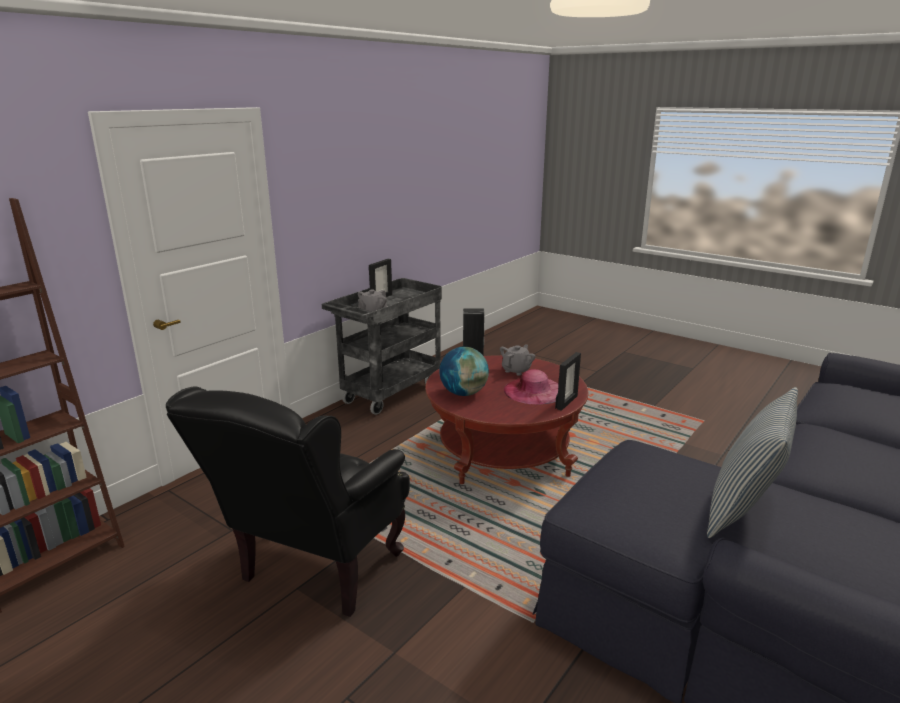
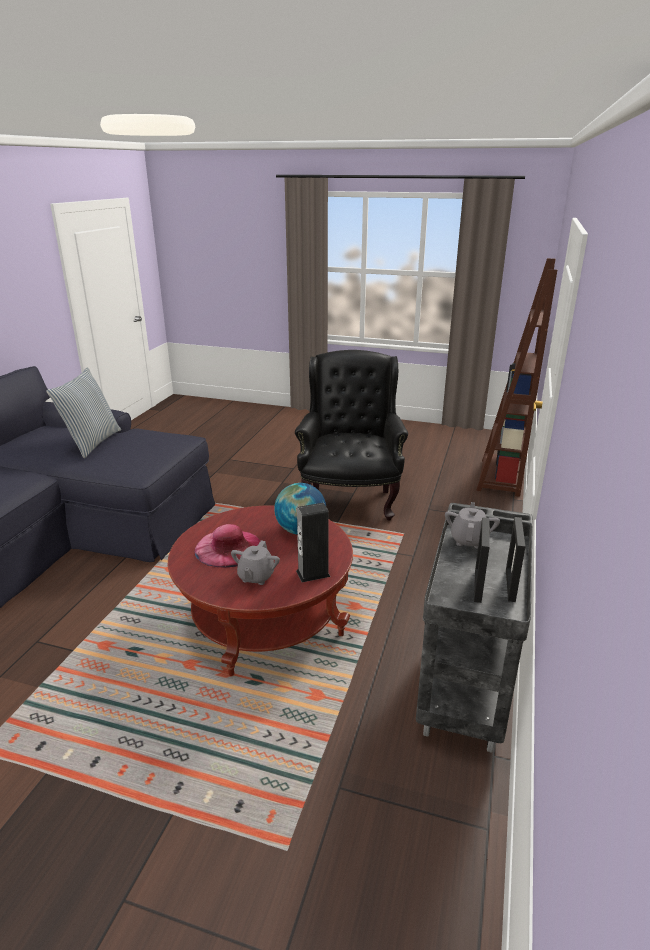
camera: 160 degrees right, 5 degrees up
picture frame [555,352,581,411] -> picture frame moved to [474,517,490,603]

